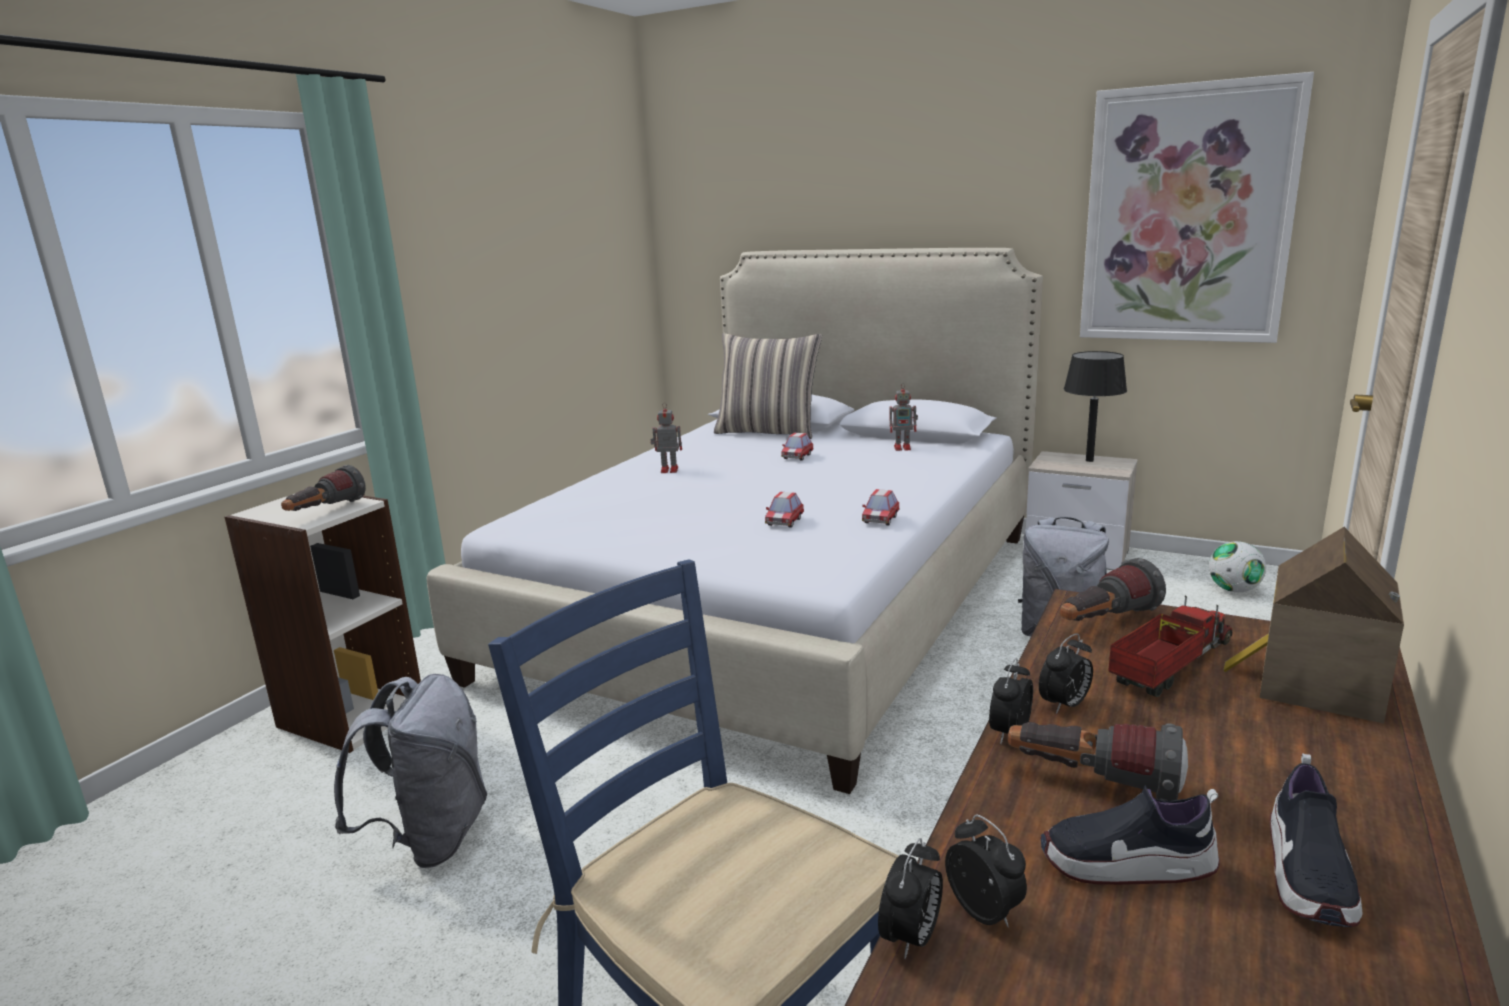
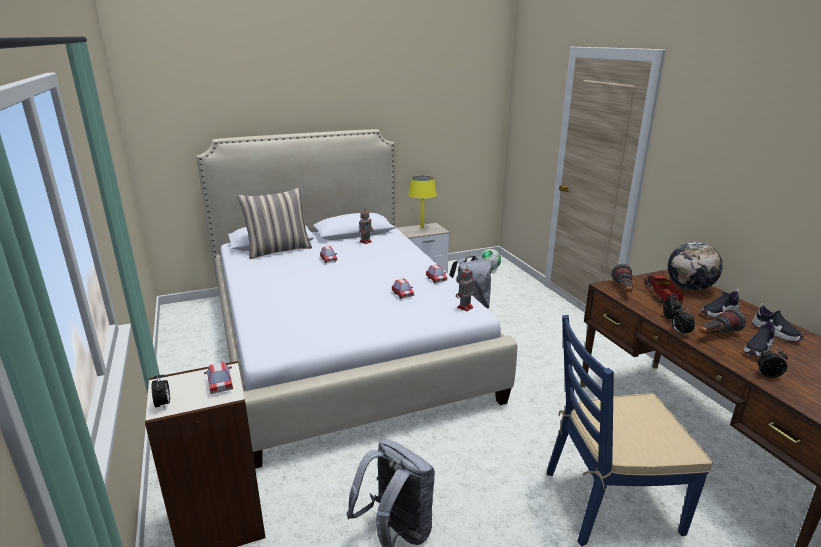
camera: 50 degrees left, 5 degrees up
flashlight [281,465,366,511] -> toy car [204,362,233,394]
toy robot [650,403,682,473] -> toy robot moved to [456,265,474,311]
alarm clock [878,838,943,959] -> alarm clock moved to [152,372,170,410]
black table lamp [1064,351,1127,462] -> yellow table lamp [408,176,437,229]
picture [1080,72,1314,343] -> none
toy house [1223,527,1404,723] -> globe [668,242,723,291]
none -> shoe [701,289,740,318]

